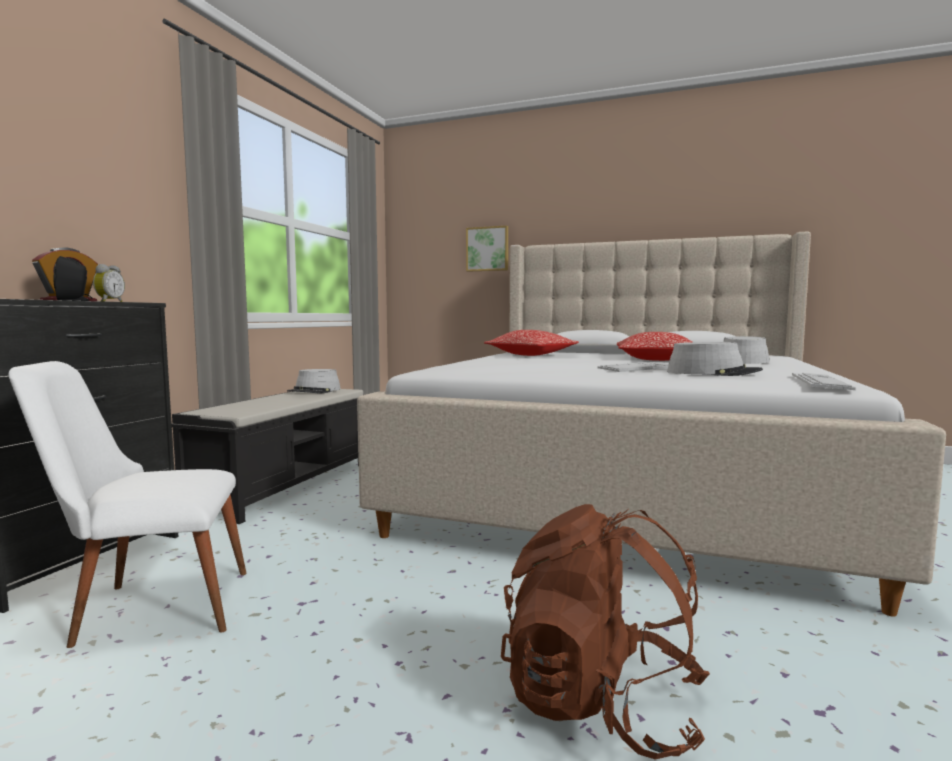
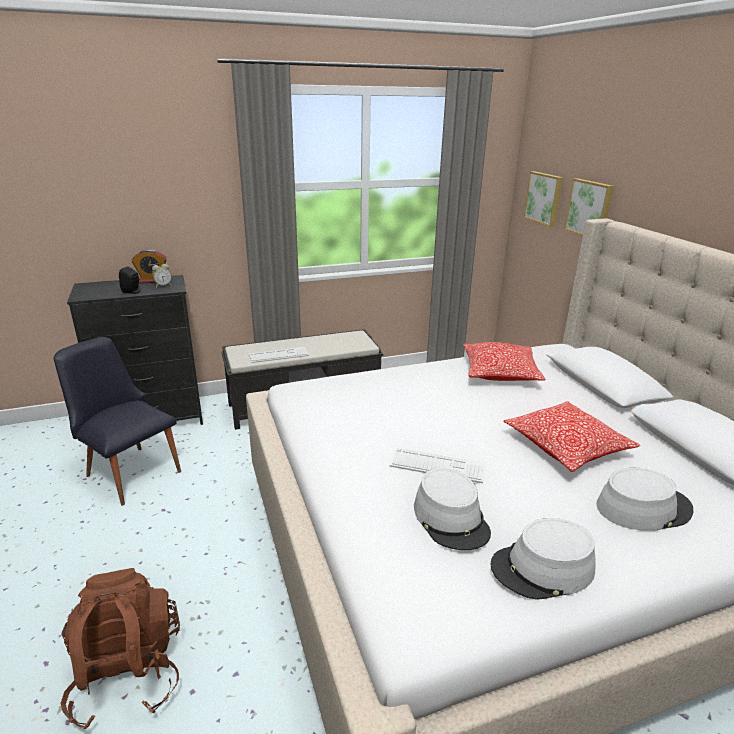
camera: 50 degrees right, 20 degrees up
white chair [9,361,246,648] -> black chair [54,337,181,506]
grey hat [287,369,340,394] -> grey hat moved to [490,518,596,600]
keyboard [792,373,856,390] -> keyboard moved to [249,347,309,363]
none -> picture [523,171,563,227]

